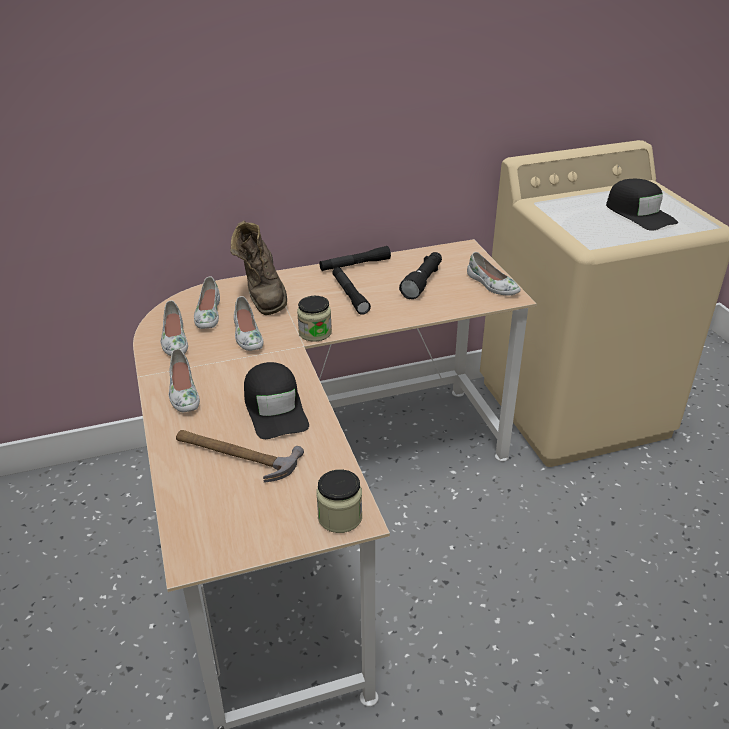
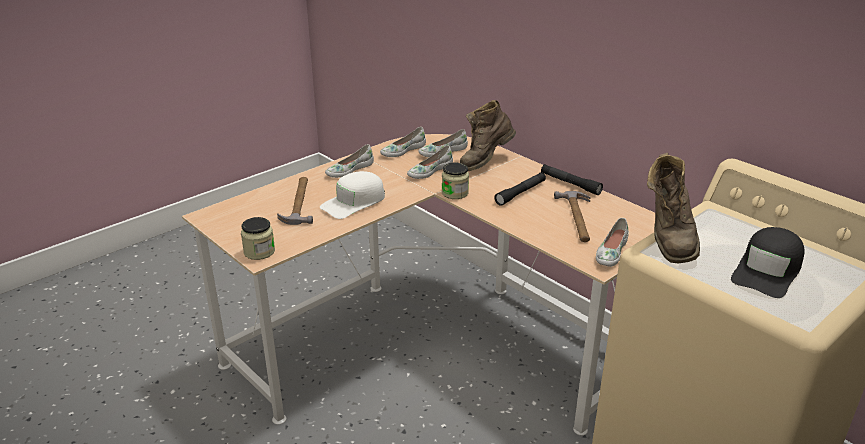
camera: 65 degrees right, 5 degrees down
black cap [244,362,309,439] -> white cap [320,171,385,219]
black flashlight [399,252,442,299] -> hammer [554,191,591,242]
none -> brown boot [647,153,700,263]

